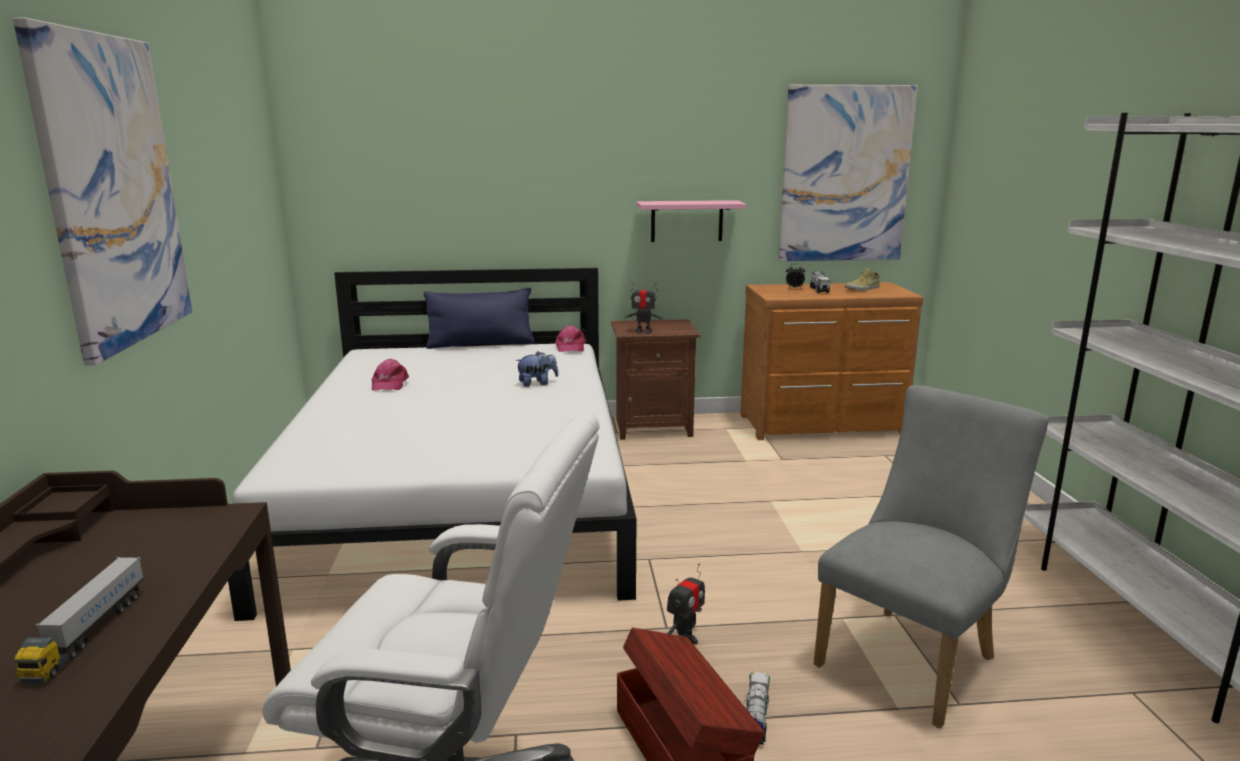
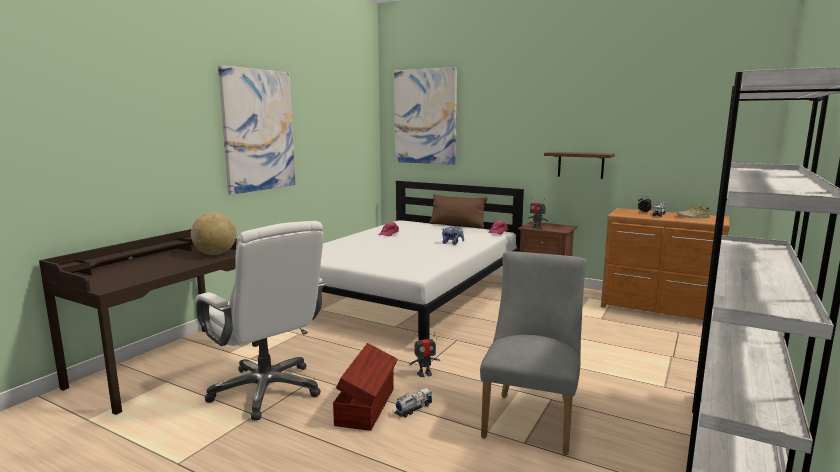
camera: 35 degrees right, 5 degrees down
toy truck [13,557,144,684] -> none
blue pillow [424,288,535,349] -> brown pillow [429,194,488,228]
pink shelf [636,200,747,242] -> brown shelf [544,152,615,179]
picture [778,85,918,261] -> picture moved to [394,67,457,165]
grey chair [814,385,1049,729] -> grey chair turned 60 degrees counterclockwise [480,251,587,455]
none -> globe [191,212,237,255]

